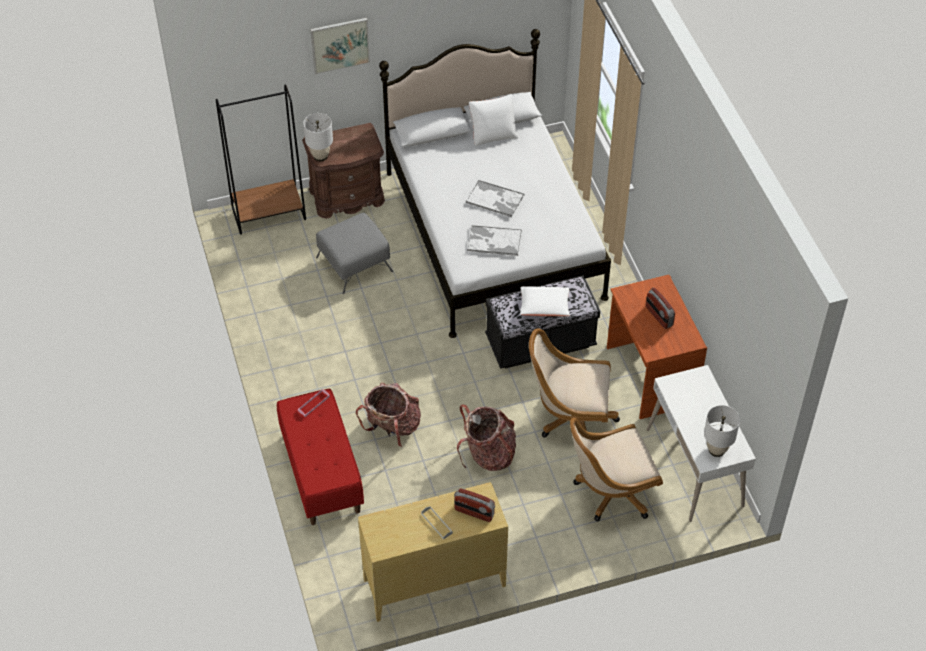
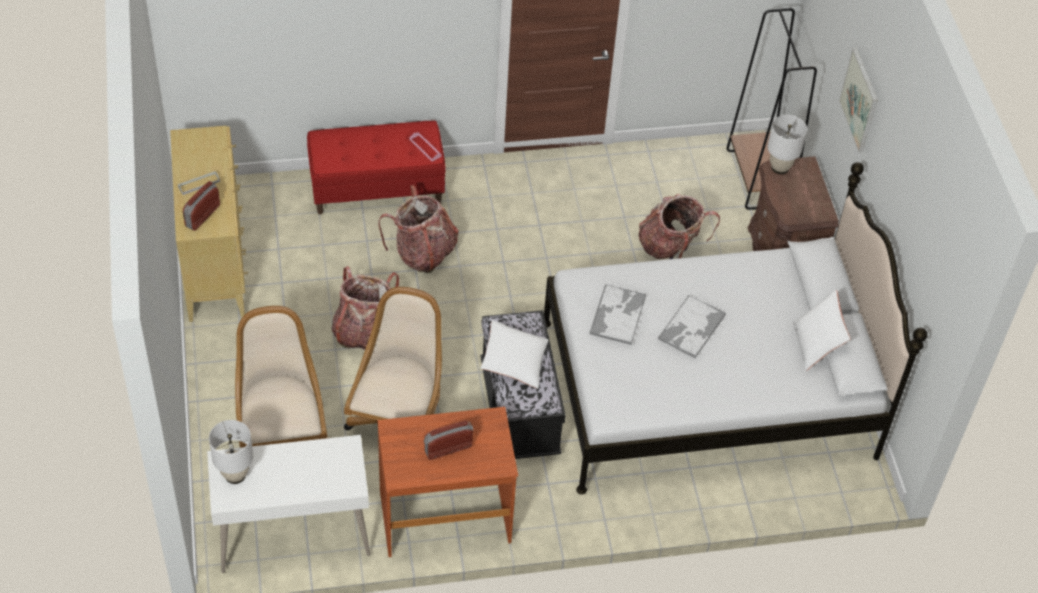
camera: 95 degrees right, 0 degrees up
grey ottoman [316,213,393,294] -> backpack [639,194,720,259]

